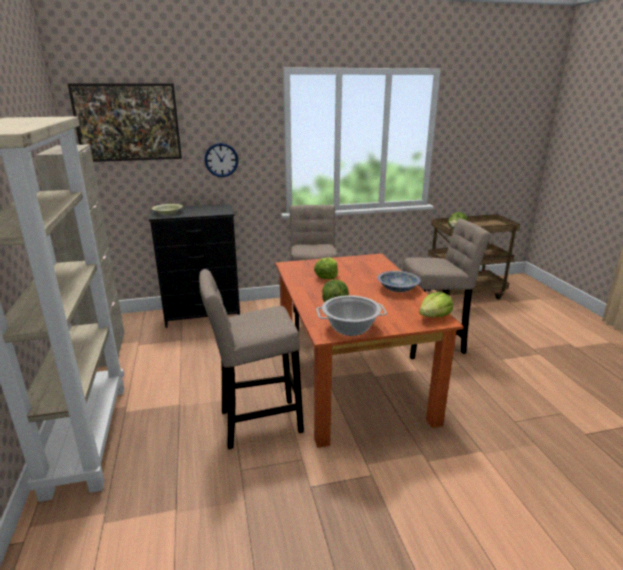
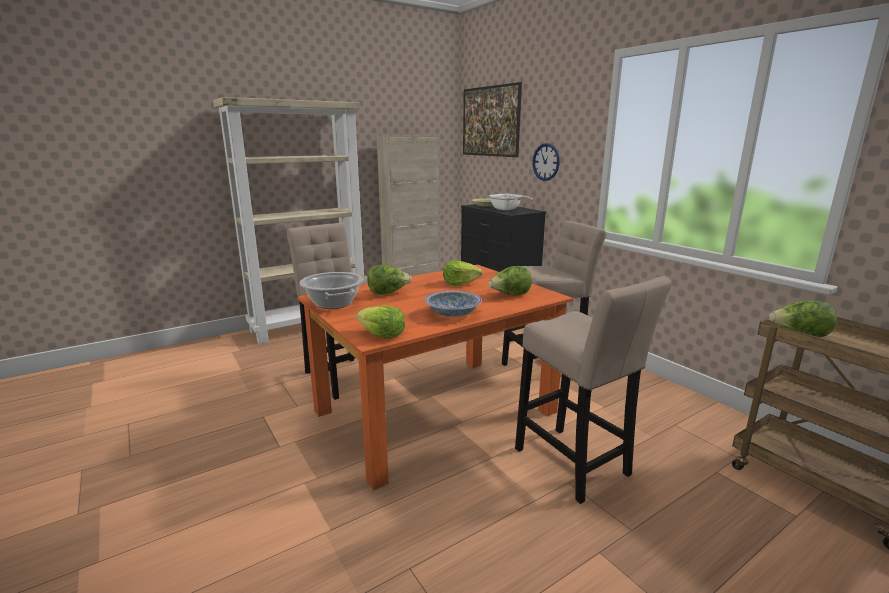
camera: 70 degrees right, 5 degrees down
none -> lettuce [488,266,532,296]
none -> frying pan [489,194,533,210]

